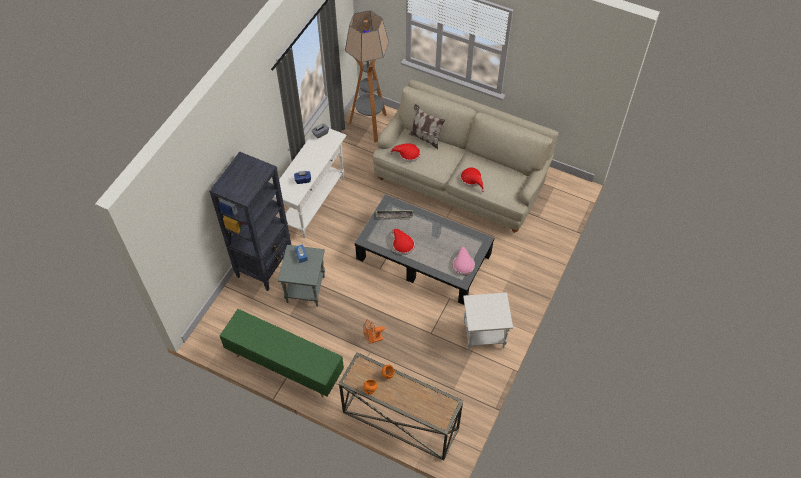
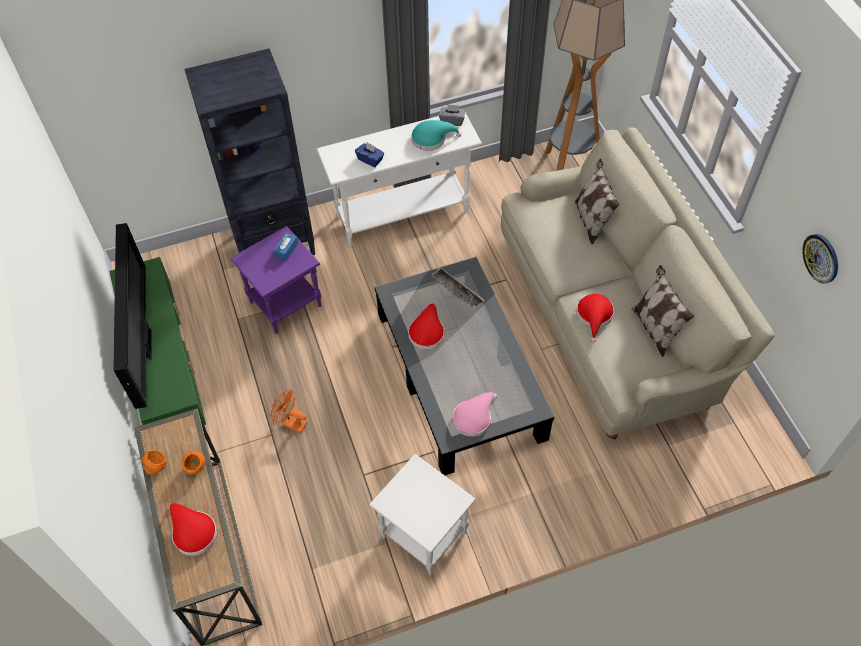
camera: 45 degrees right, 0 degrees up
grey side table [278,245,325,307] -> purple side table [230,226,322,334]
red hat [389,143,420,162] -> red hat moved to [169,503,217,556]
none -> television [113,223,152,409]
none -> turquoise hat [411,120,461,151]
none -> pillow [631,265,694,357]
none -> wall clock [802,234,838,284]

